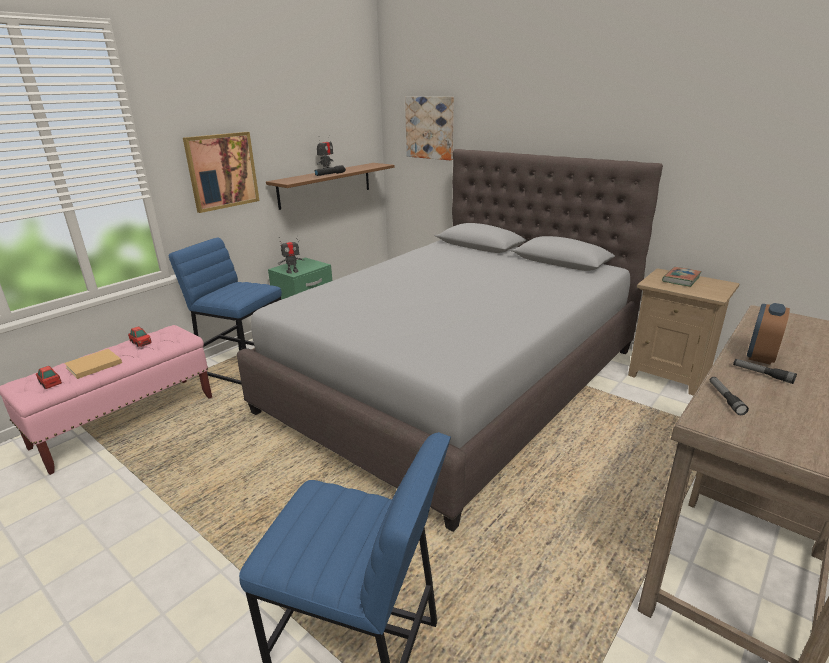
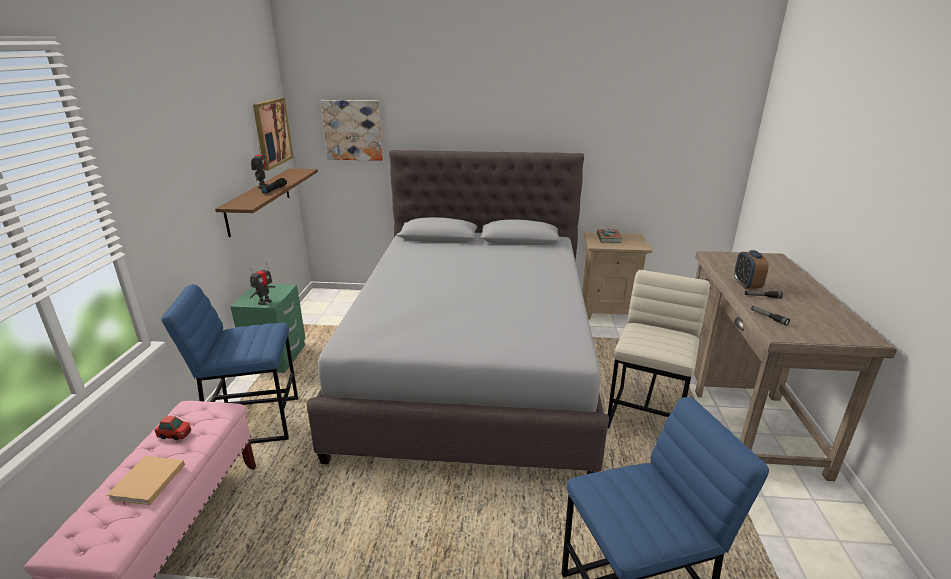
camera: 35 degrees left, 0 degrees up
toy car [36,366,62,389] -> none
picture [183,132,259,213] -> picture moved to [253,98,294,171]
none -> beige chair [608,270,710,428]

